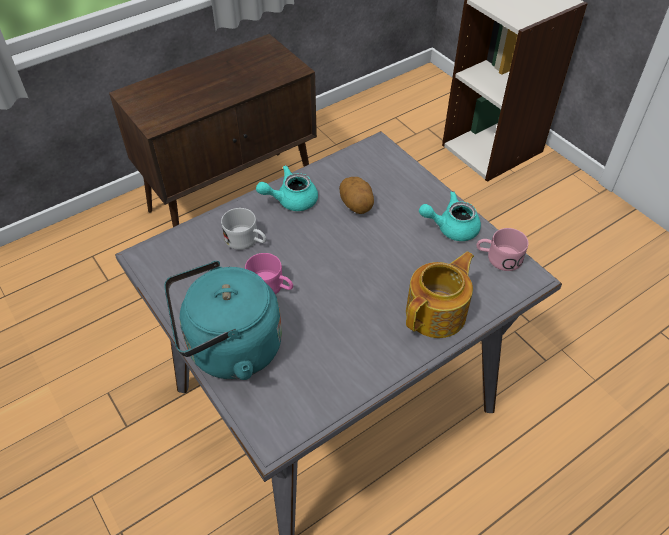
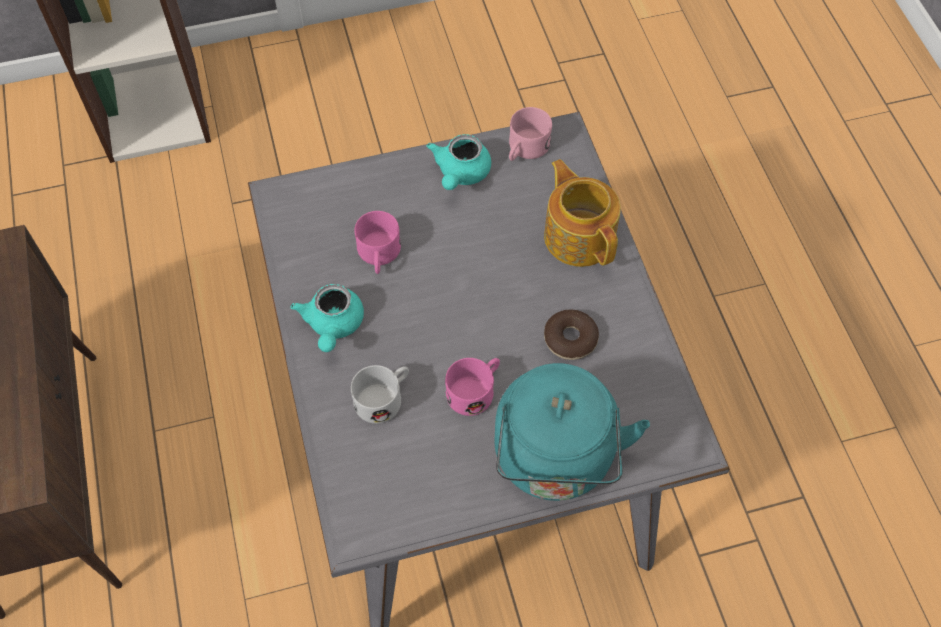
camera: 70 degrees left, 10 degrees up
potato [339,177,374,214] -> pink mug [354,211,401,274]
none -> donut [544,310,599,360]

